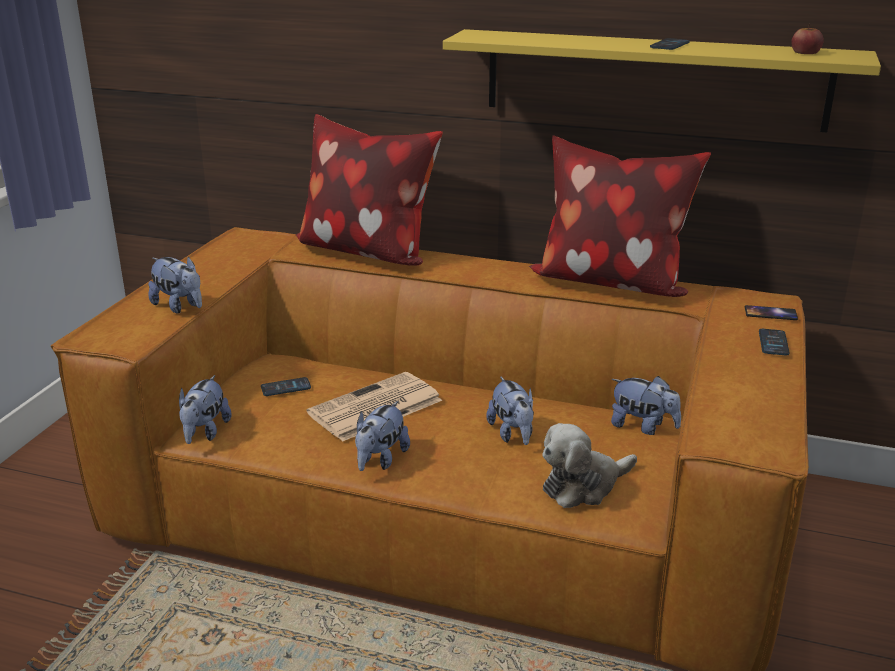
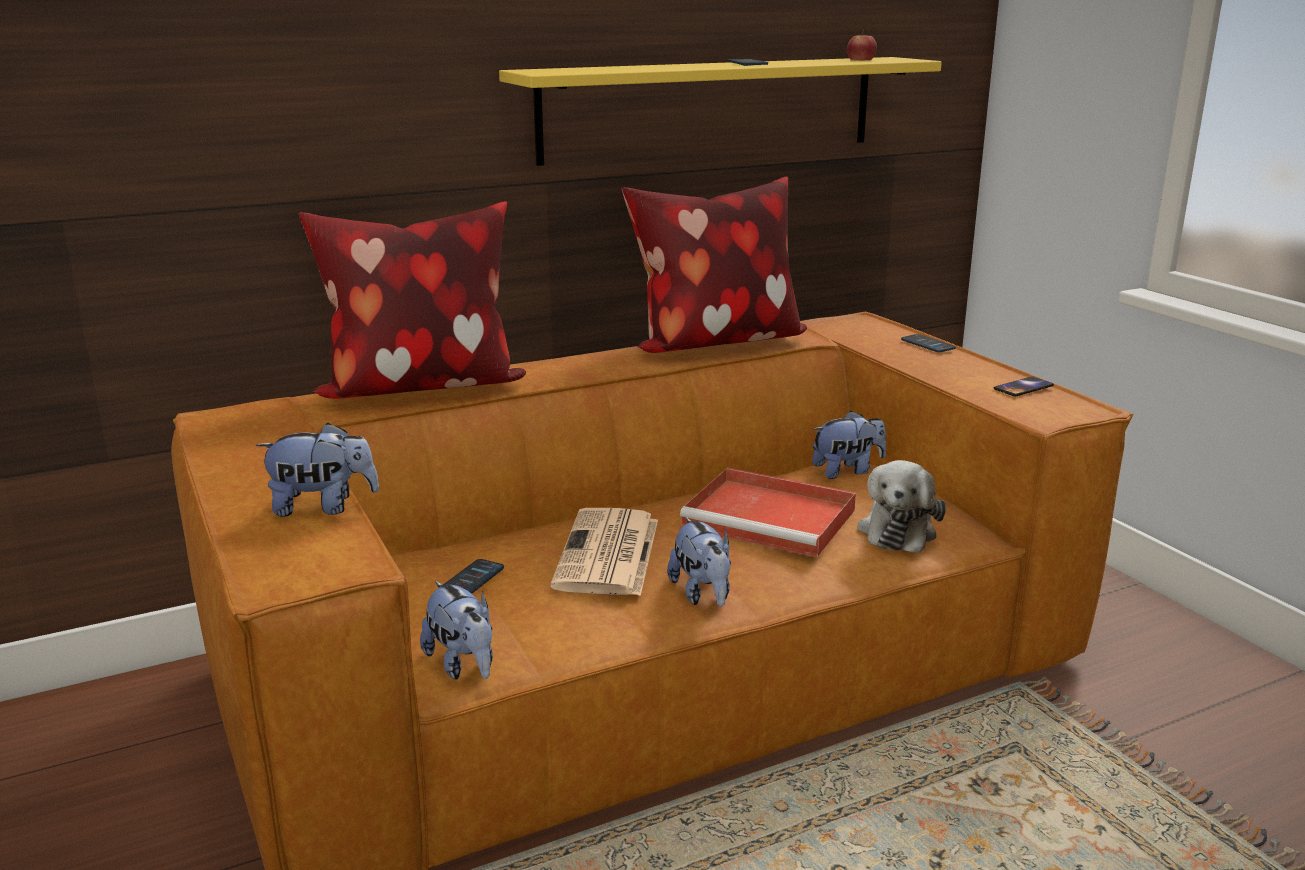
camera: 45 degrees left, 5 degrees down
plush toy [486,376,534,445] -> red tray [680,467,856,557]
phone [745,305,798,320] -> phone moved to [994,376,1054,397]

